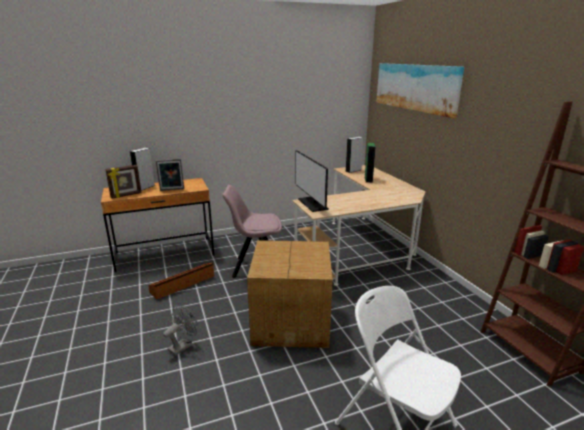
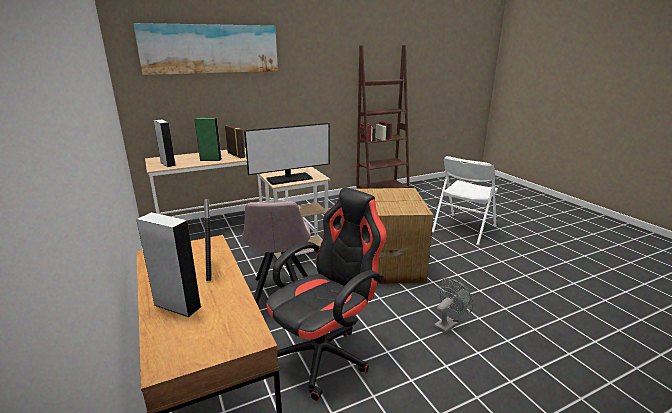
camera: 95 degrees left, 0 degrees up
picture frame [105,165,142,198] -> picture frame moved to [225,125,245,158]
brown storage box [148,263,214,299] -> black office chair [267,188,386,401]
grey fan [163,305,197,356] -> grey fan turned 105 degrees clockwise [434,278,473,333]

